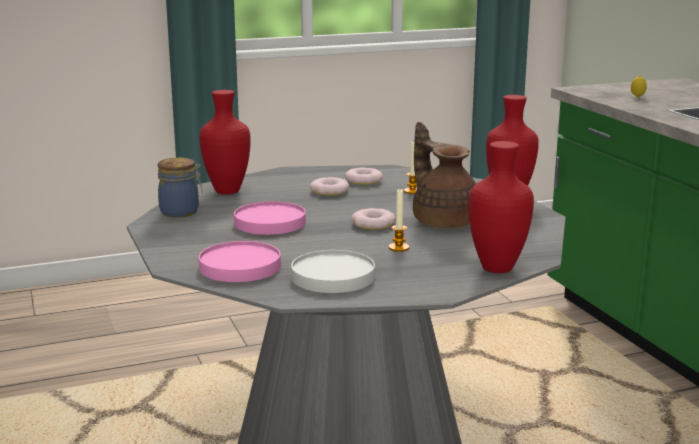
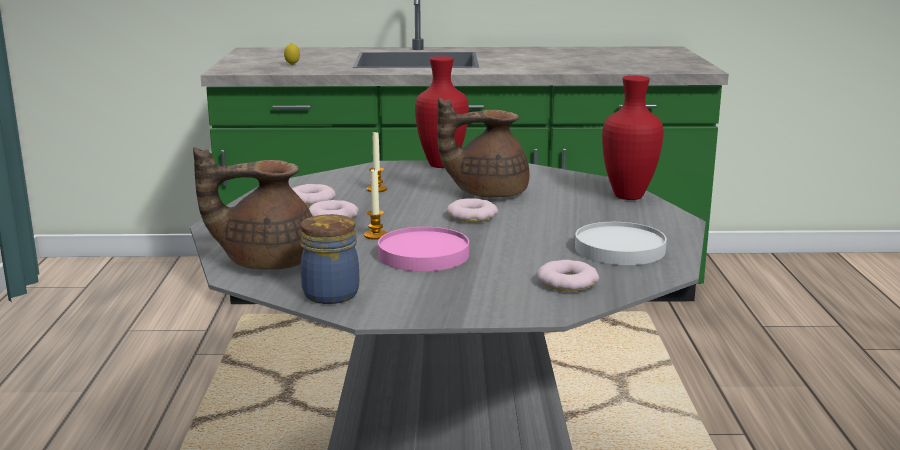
camera: 70 degrees left, 0 degrees up
pink plate [199,241,281,282] -> donut [537,260,599,292]
red vase [200,90,251,194] -> brown teapot [193,147,313,270]
candle [388,189,410,252] -> candle moved to [364,169,387,240]

